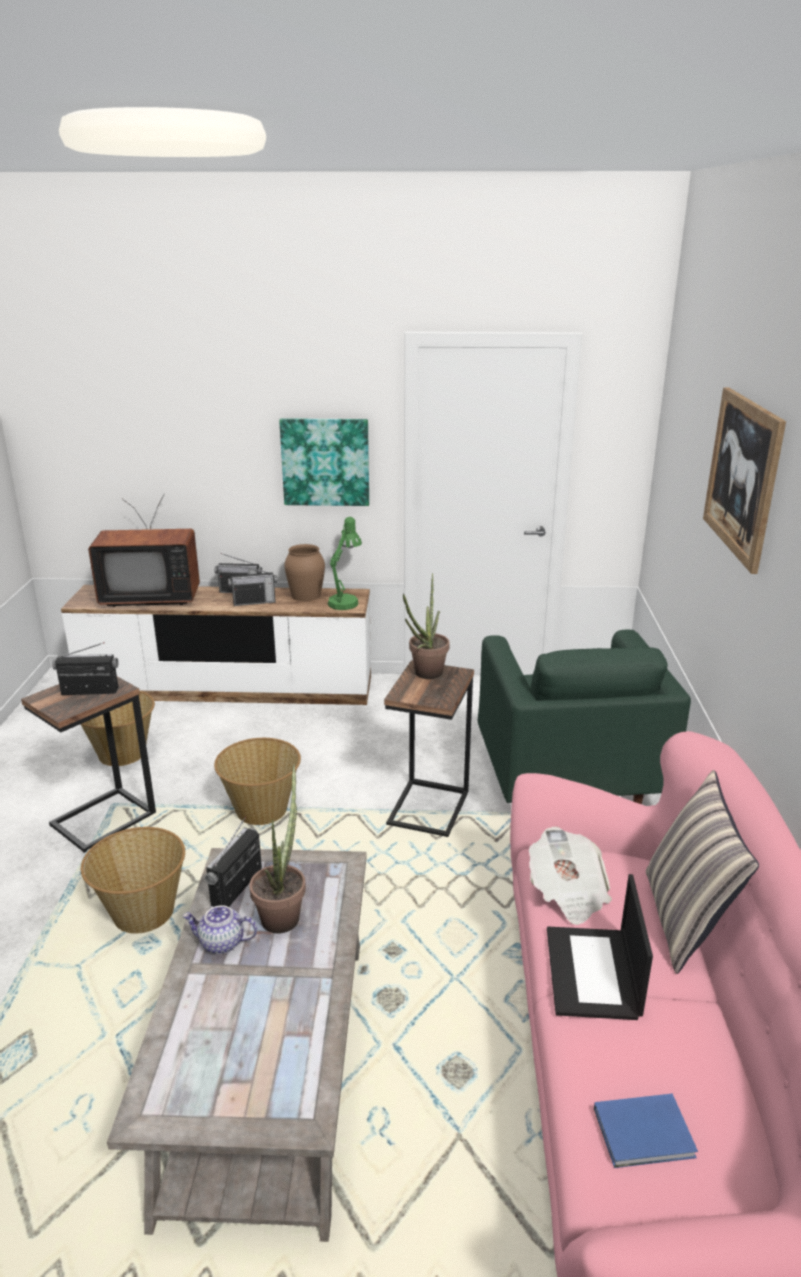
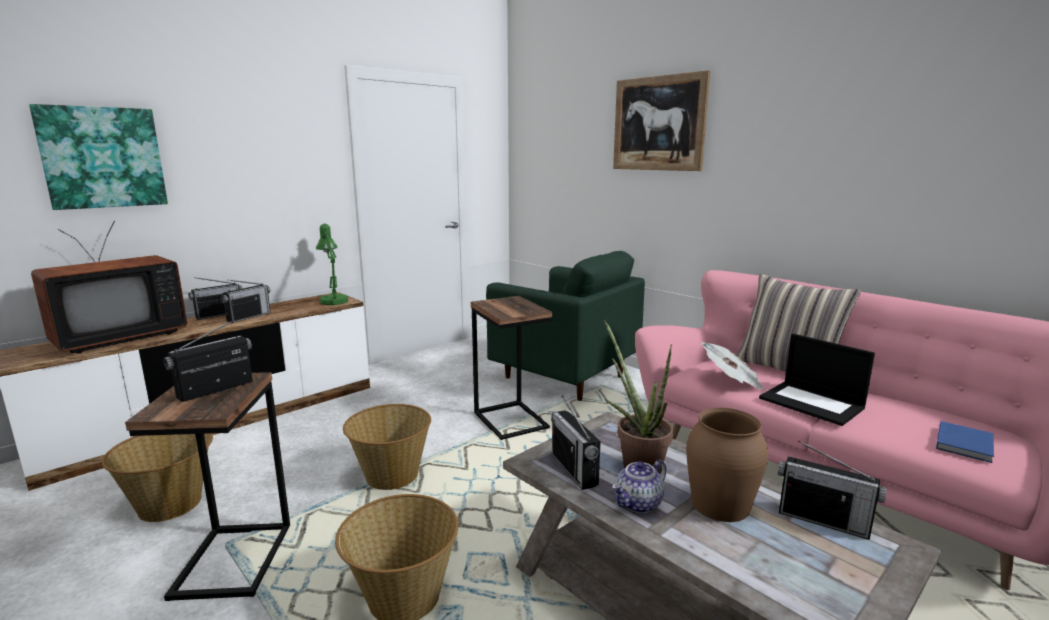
camera: 45 degrees left, 10 degrees down
picture [279,418,369,506] -> picture moved to [29,104,168,210]
brown vase [284,544,325,601] -> brown vase moved to [686,408,768,522]
potted plant [403,573,450,679] -> none
none -> radio [778,440,887,540]

